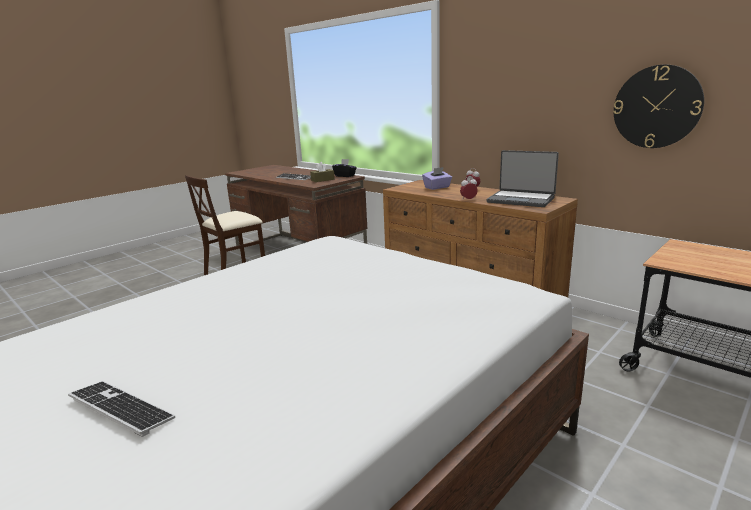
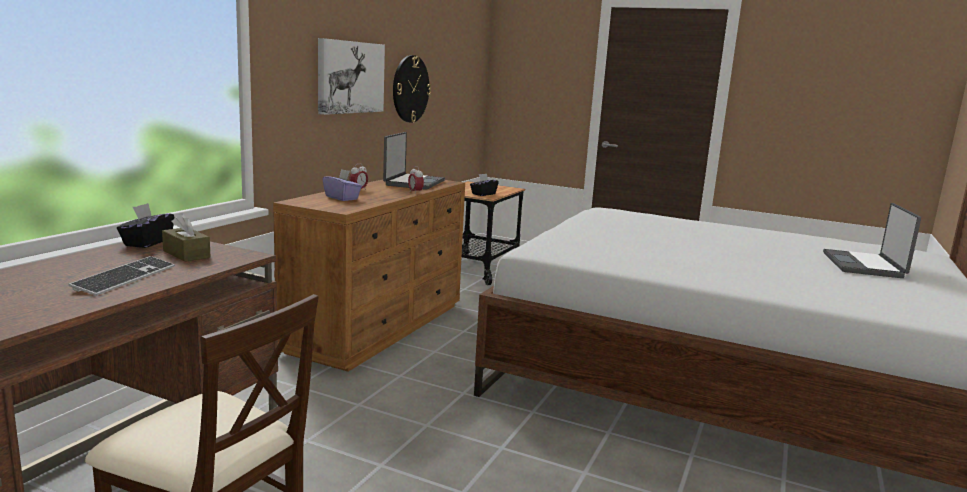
camera: 110 degrees left, 5 degrees down
keyboard [68,381,175,437] -> laptop [823,203,921,278]
none -> picture [318,38,385,115]
none -> black tissue box [470,174,499,196]

